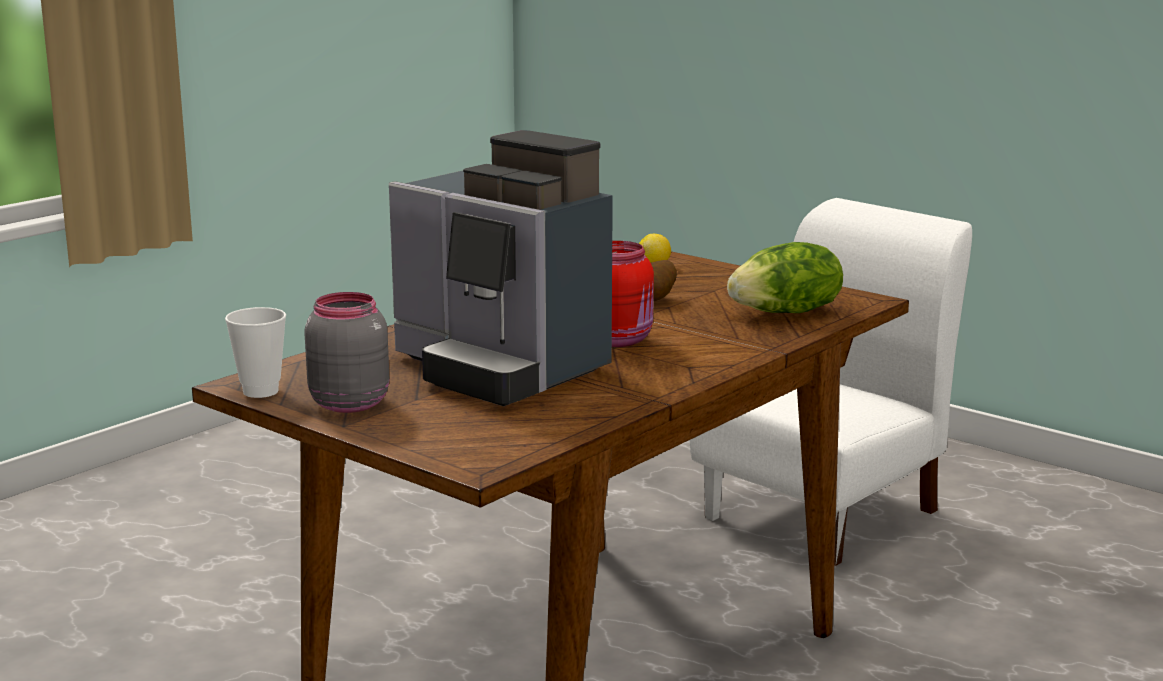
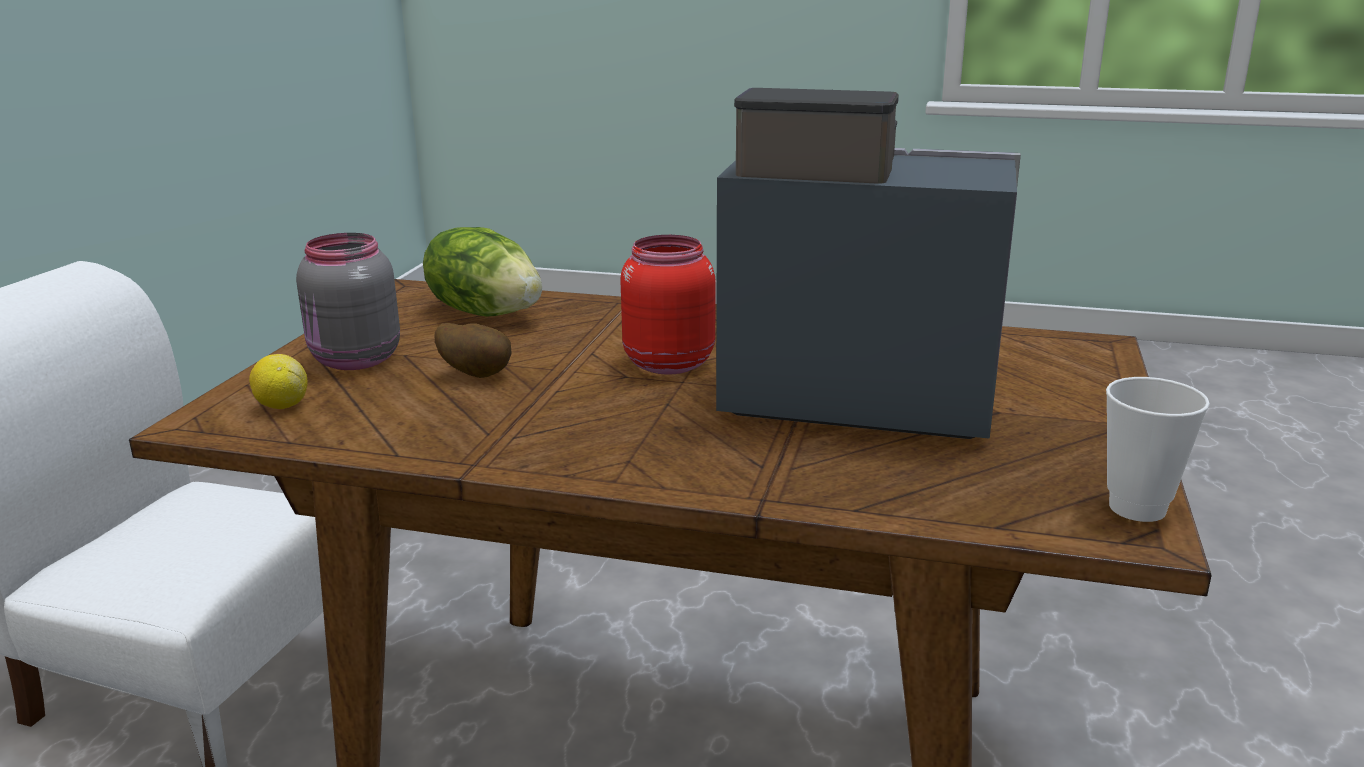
camera: 115 degrees left, 5 degrees up
grey jar [304,292,389,413] -> grey jar moved to [296,233,400,370]
coffee machine [389,130,613,406] -> coffee machine turned 90 degrees counterclockwise [716,88,1021,439]

